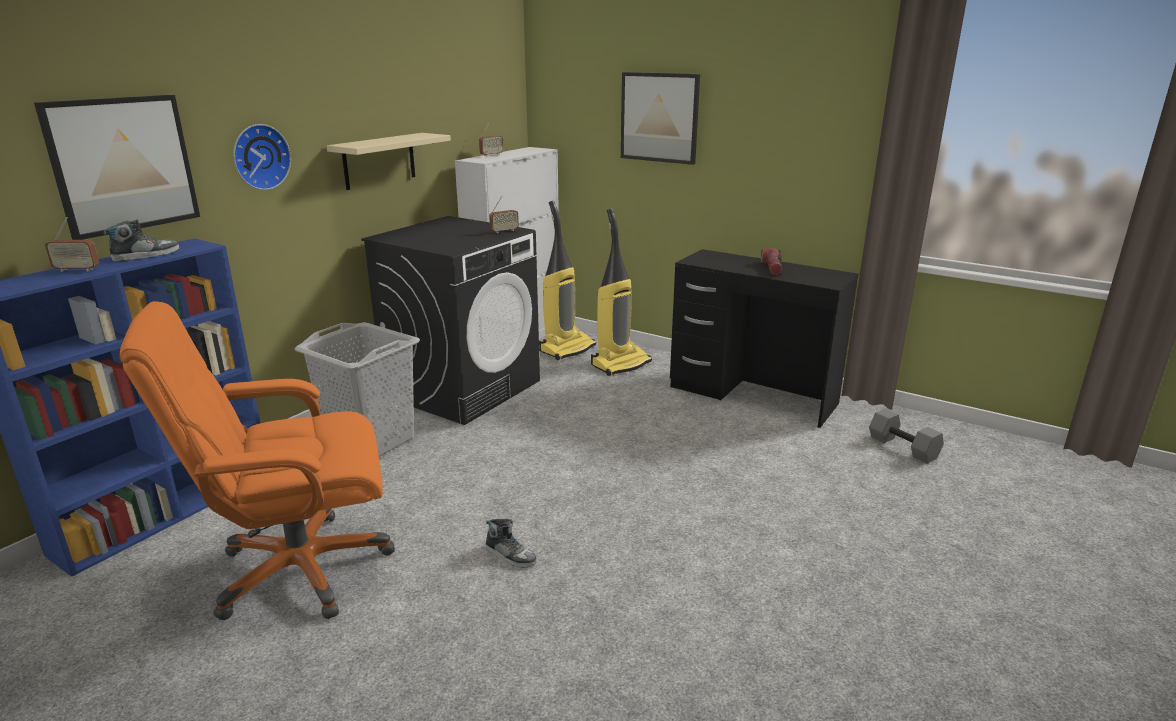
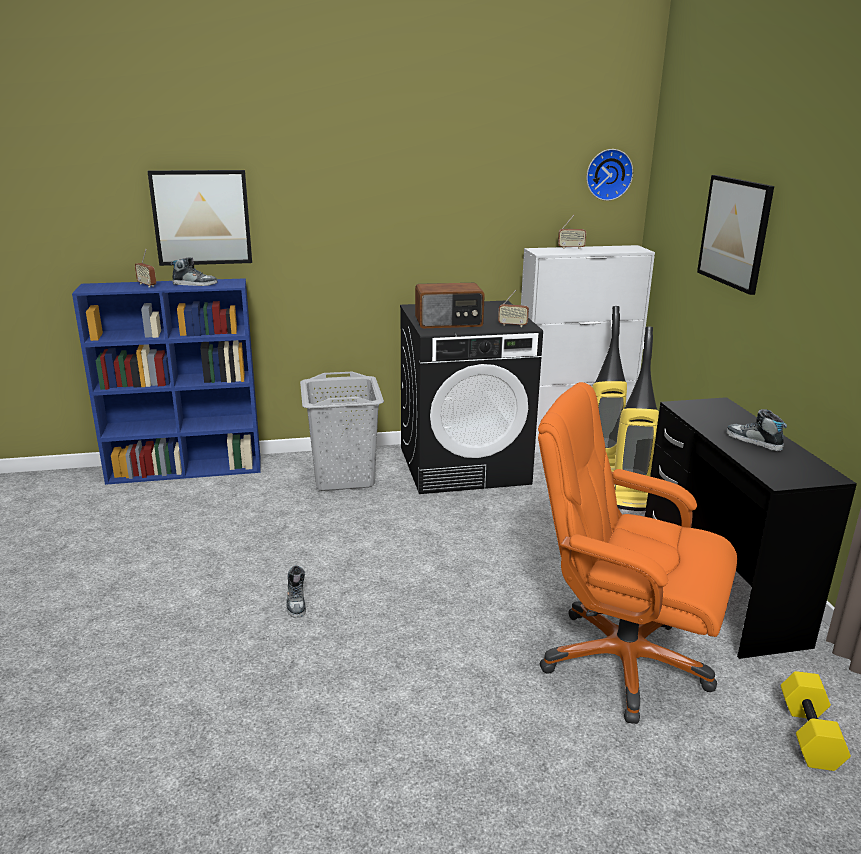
camera: 45 degrees right, 0 degrees up
orange office chair [120,301,395,620] -> orange office chair moved to [538,382,738,724]
wall clock [233,124,291,190] -> wall clock moved to [586,149,633,201]
beige shelf [327,133,451,190] -> none
flashlight [761,248,782,275] -> shoe [726,409,787,451]
grey dumbbell [869,409,944,463] -> yellow dumbbell [781,671,851,771]
none -> radio [415,283,485,328]

